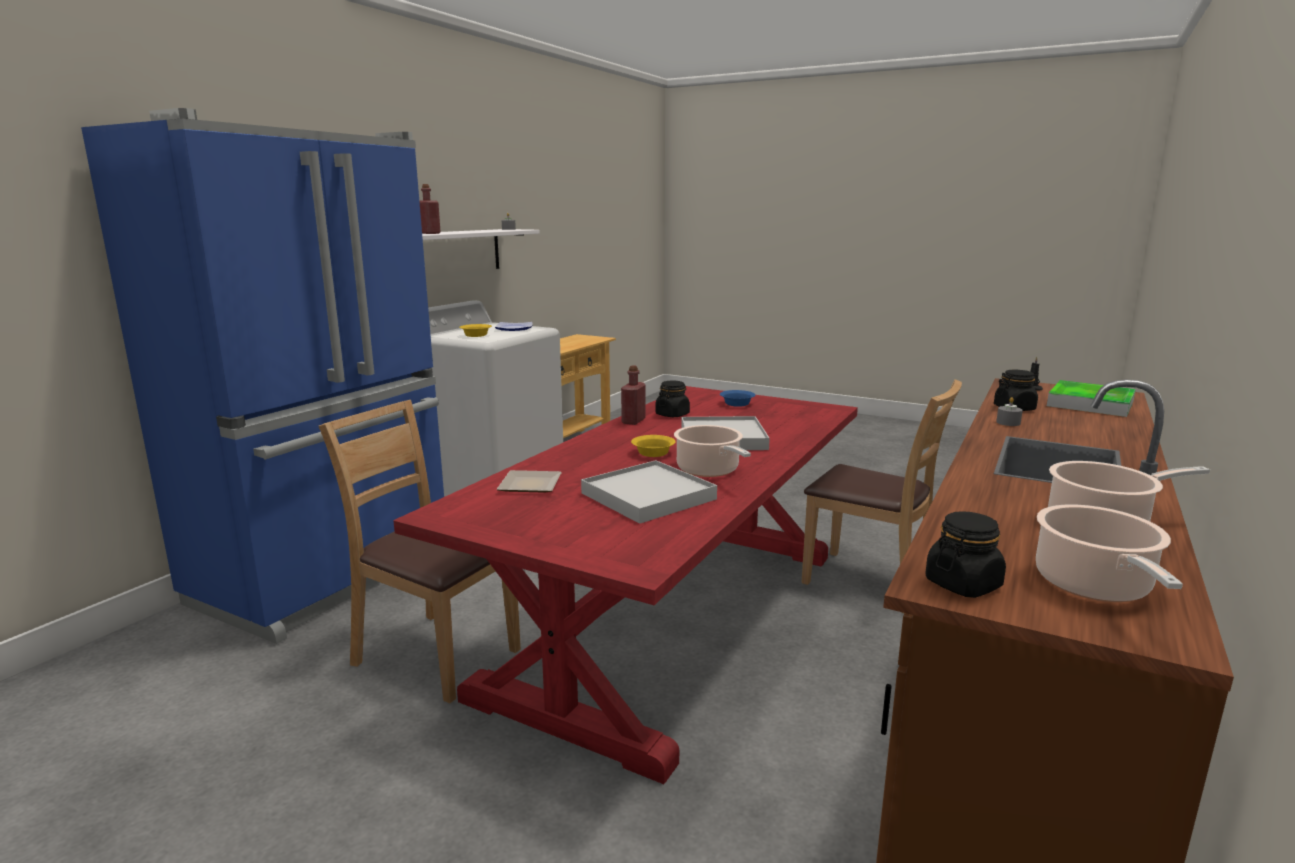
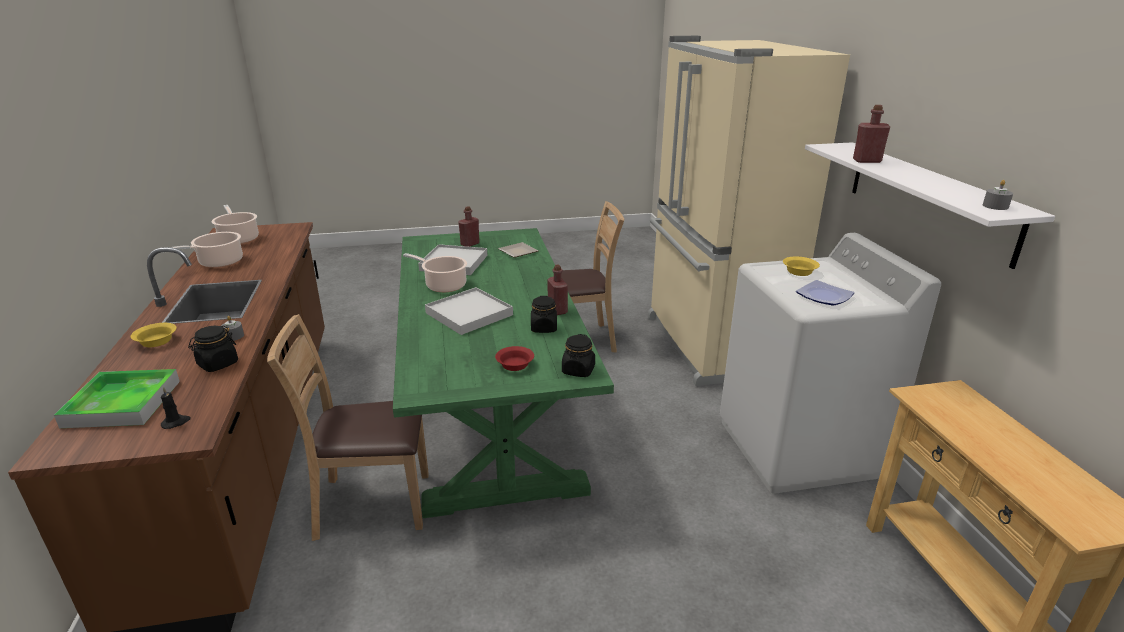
camera: 140 degrees right, 10 degrees up
blue fridge [81,108,444,644] -> beige fridge [648,36,850,386]
red dining table [394,386,858,784] -> green dining table [393,228,614,518]
yellow bowl [631,435,676,457] -> yellow bowl moved to [131,323,176,347]
blue bowl [720,390,755,407] -> red bowl [495,346,534,371]
black jar [925,511,1006,598] -> black jar moved to [562,334,595,377]
none -> red bottle [458,206,480,247]

